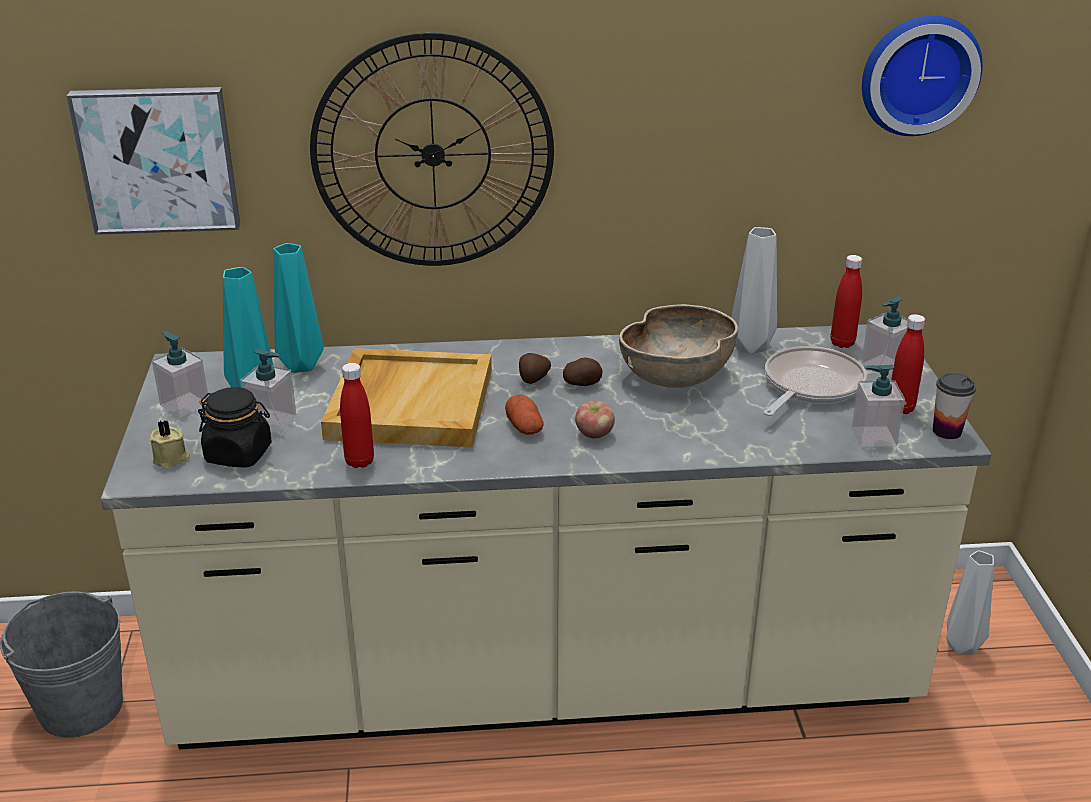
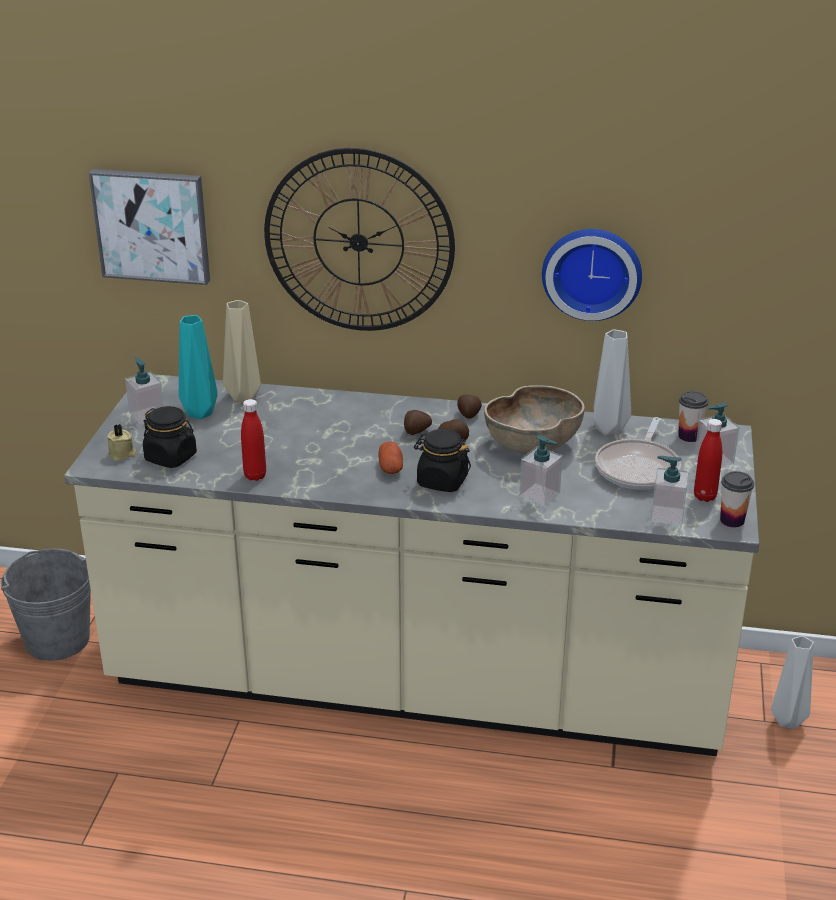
camera: 15 degrees right, 0 degrees up
soap dispenser [240,349,297,433] -> soap dispenser moved to [519,435,562,506]
turquoise vase [273,243,324,373] -> beige vase [223,300,261,402]
beige tray [321,348,492,447] -> none
apple [575,401,615,439] -> black jar [414,429,471,492]
frying pan [763,346,867,416] -> frying pan turned 150 degrees clockwise [595,417,681,490]
red bottle [830,255,862,348] -> cup [678,391,708,442]
wall clock [862,15,983,136] -> wall clock moved to [542,229,642,321]
none -> potato [457,394,482,419]

